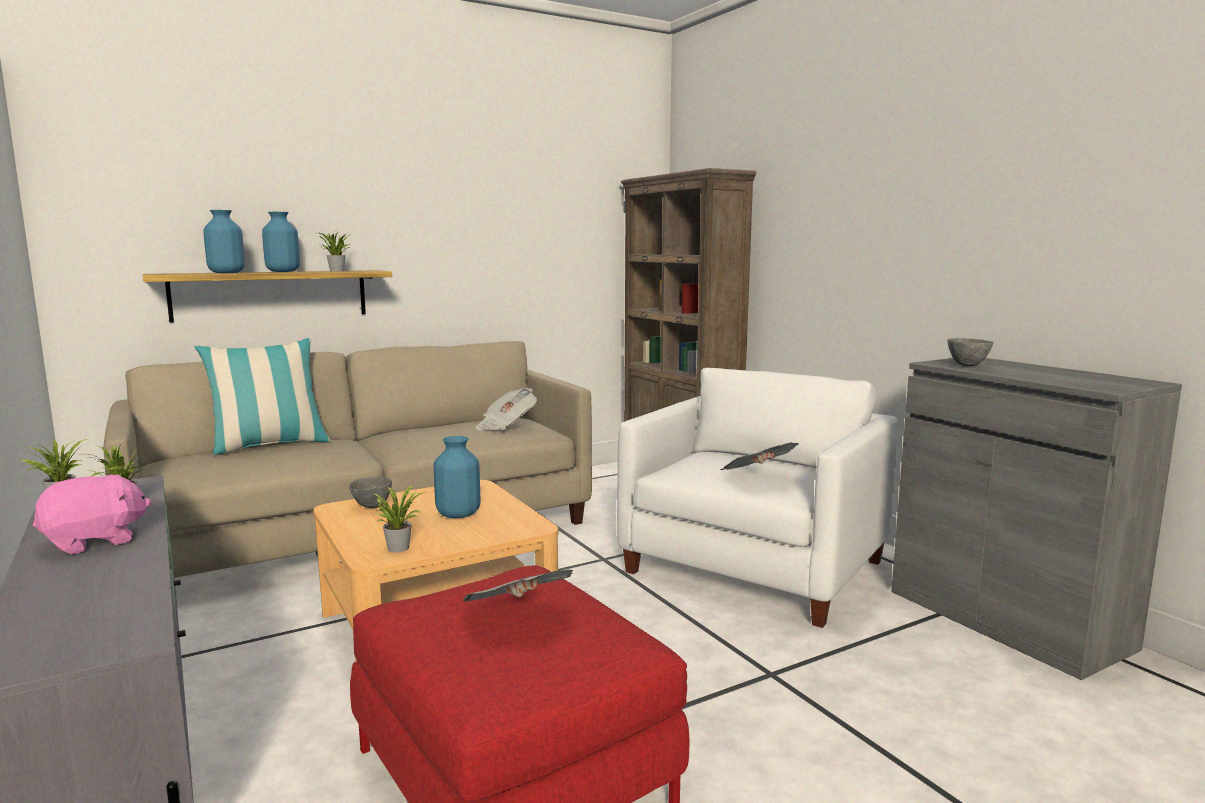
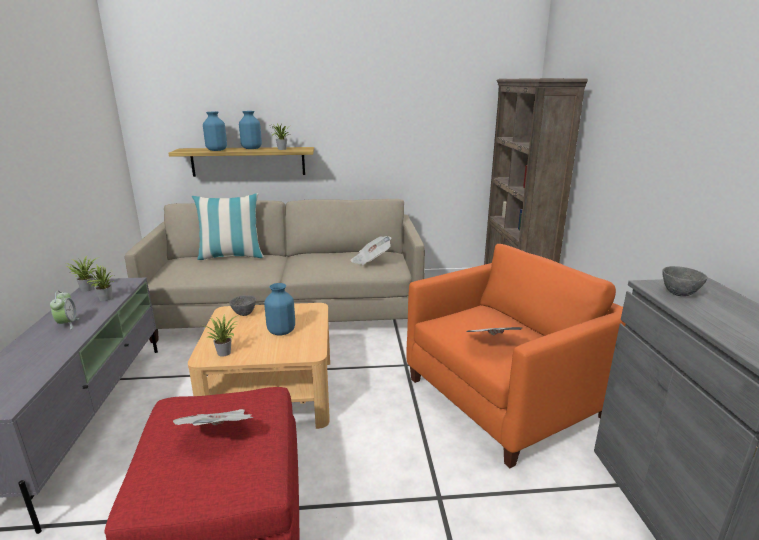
camera: 25 degrees right, 10 degrees up
pink plush toy [33,474,151,555] -> alarm clock [50,291,79,329]
white armchair [617,368,898,628] -> orange armchair [406,244,625,468]

